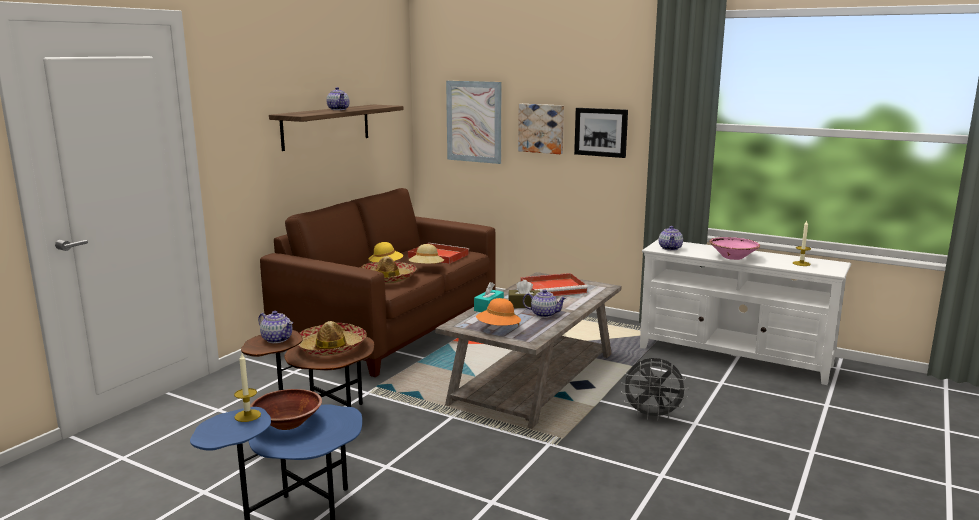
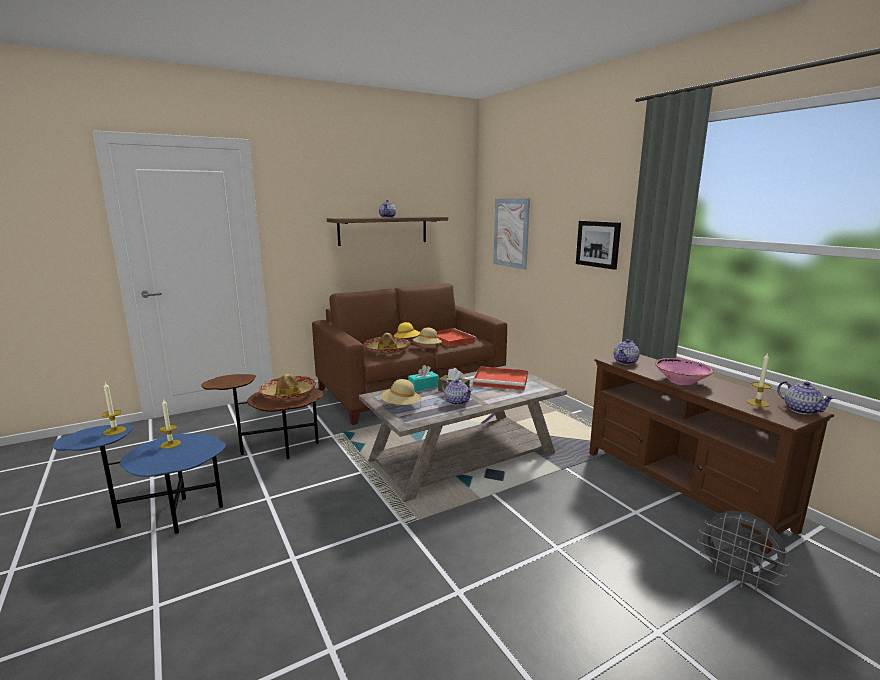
camera: 30 degrees right, 0 degrees up
brown bowl [250,389,322,430] -> candle [159,399,181,449]
teapot [258,311,293,343] -> teapot moved to [777,381,835,415]
orange hat [476,298,521,326] -> beige hat [381,379,421,407]
picture [518,104,564,154] -> none
grey fan [621,358,689,421] -> grey fan moved to [697,511,790,590]
white tv stand [640,239,851,385] -> brown tv stand [590,354,834,554]

